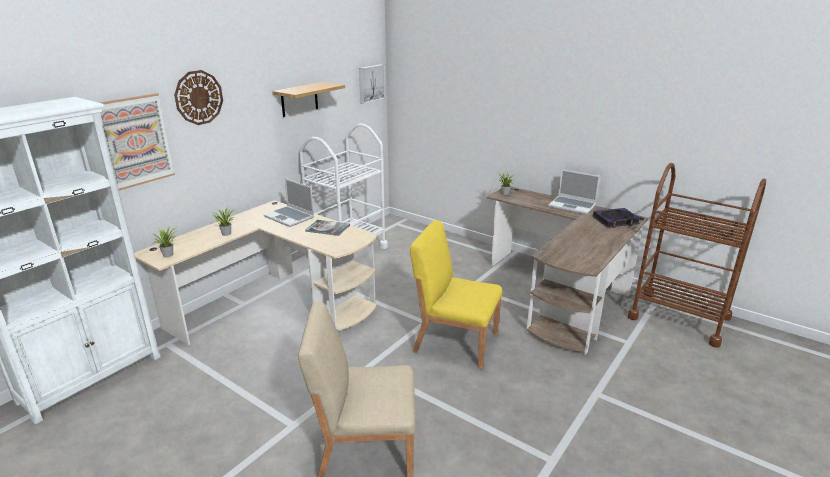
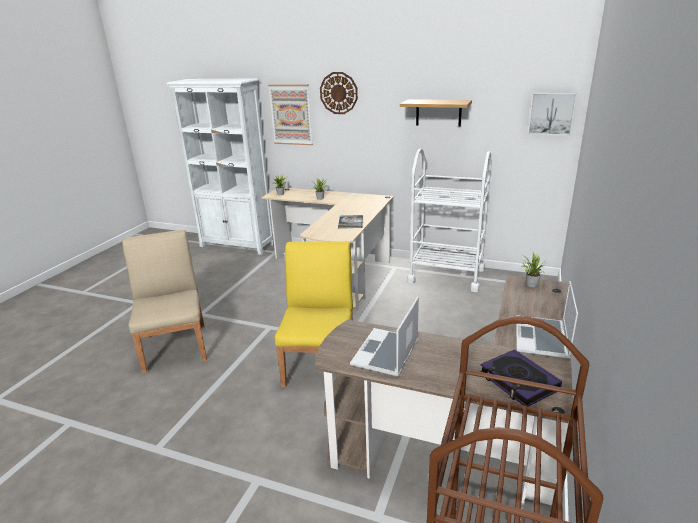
camera: 75 degrees right, 0 degrees up
laptop [264,178,314,227] -> laptop moved to [350,296,419,377]

